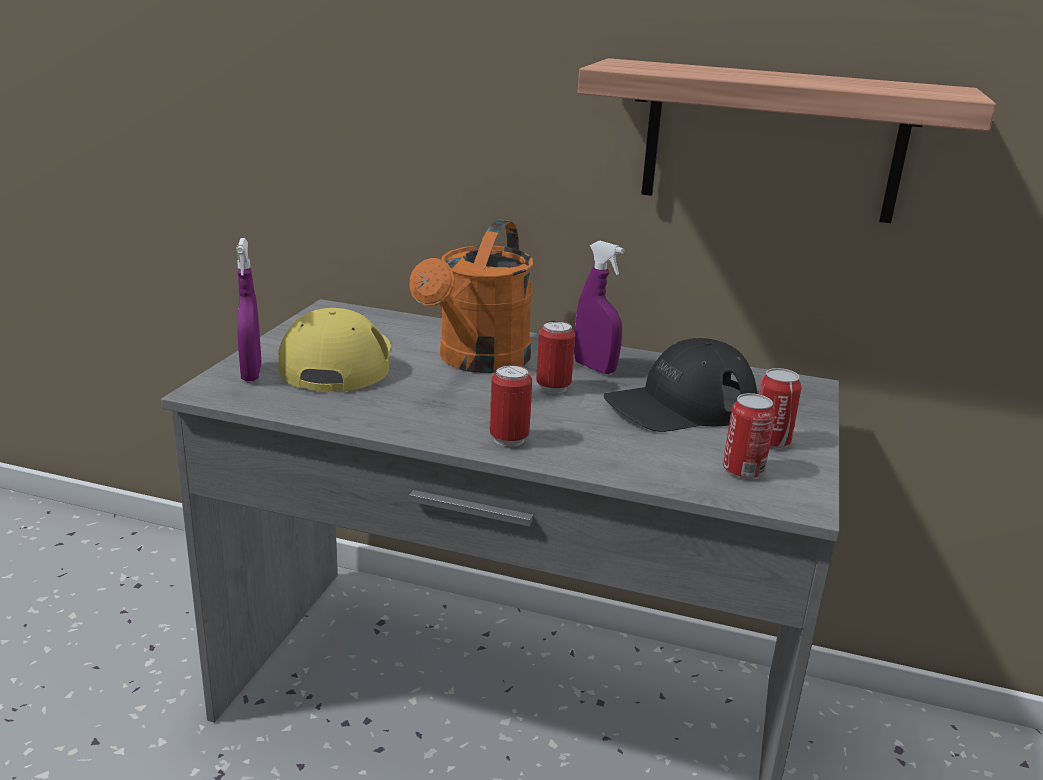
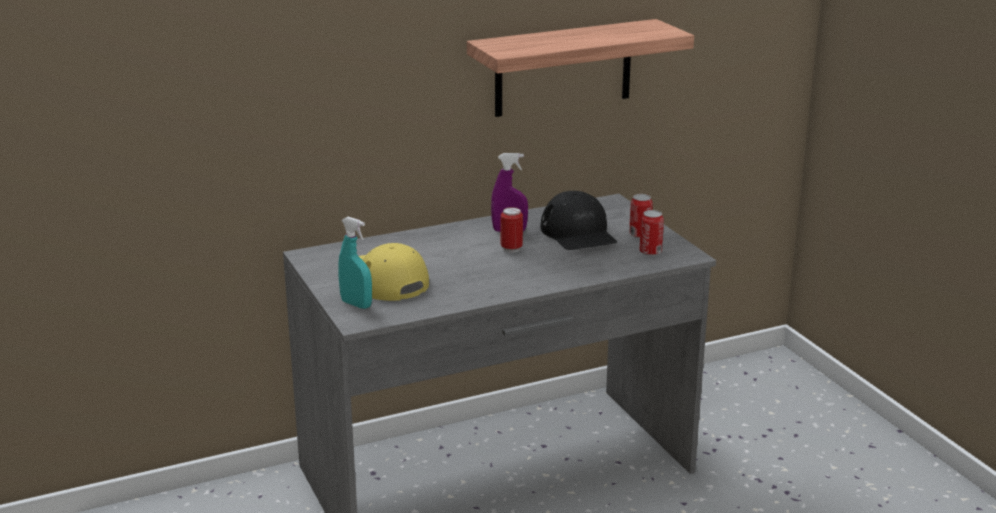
camera: 40 degrees left, 0 degrees up
purple spray bottle [236,238,261,381] -> turquoise spray bottle [338,217,372,309]
orange watering can [410,220,533,373] -> none
can [490,365,532,447] -> none
black cap [604,338,757,432] -> black cap turned 45 degrees counterclockwise [541,191,617,250]

